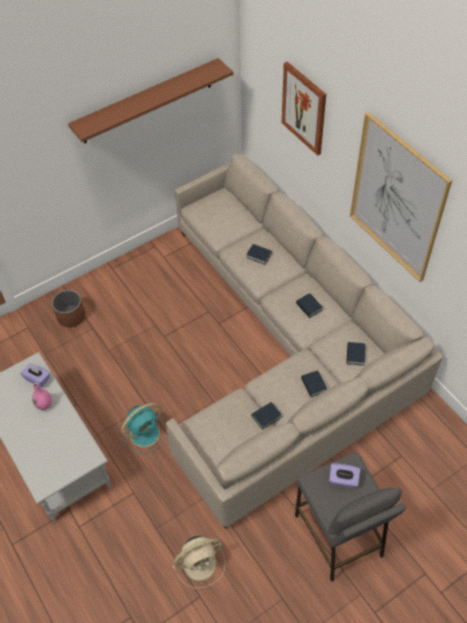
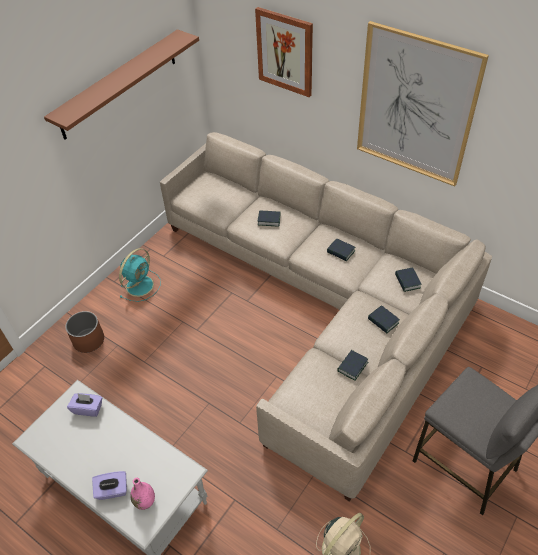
camera: 20 degrees left, 5 degrees down
pink vase [32,383,52,410] -> pink vase moved to [130,478,155,510]
turquoise fan [121,403,168,454] -> turquoise fan moved to [119,248,161,302]
purple tissue box [329,464,360,488] -> purple tissue box moved to [92,471,127,500]

